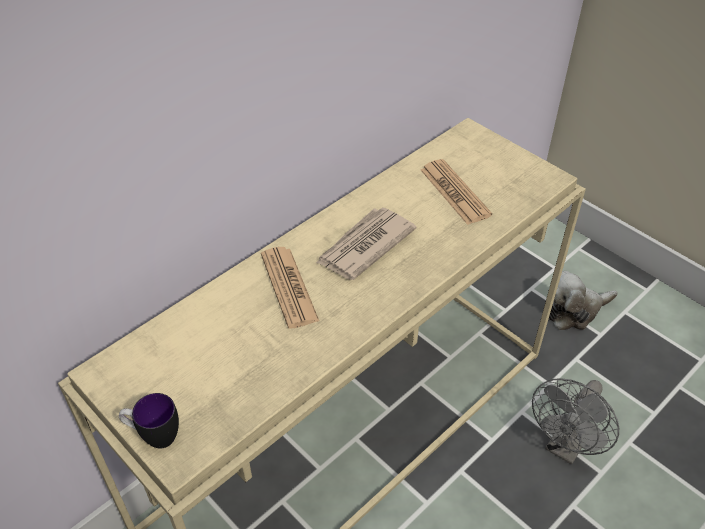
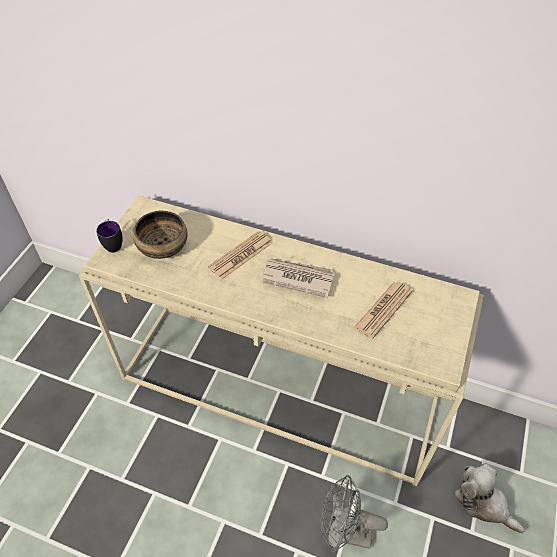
camera: 65 degrees right, 5 degrees up
none -> bowl [133,211,188,259]

